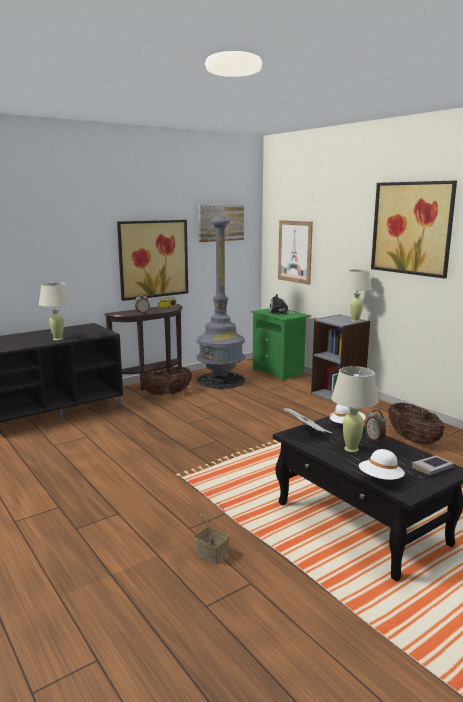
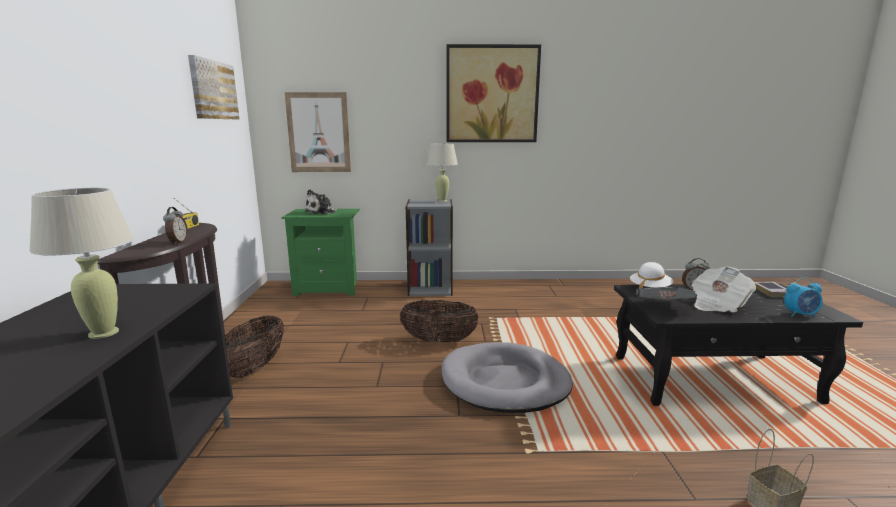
camera: 55 degrees left, 0 degrees up
picture [117,220,188,301] -> none
grey floor lamp [196,216,245,389] -> none
beige table lamp [331,366,379,452] -> newspaper [692,267,756,312]
white hat [359,449,405,480] -> alarm clock [784,277,823,317]
basket [388,403,444,445] -> basket moved to [400,300,479,343]
none -> grey dog bed [441,342,573,413]

